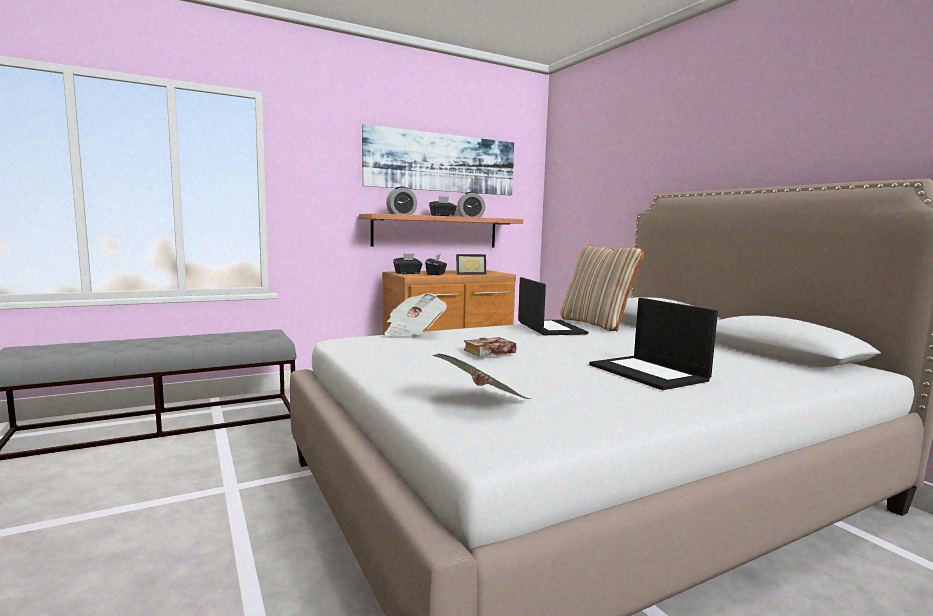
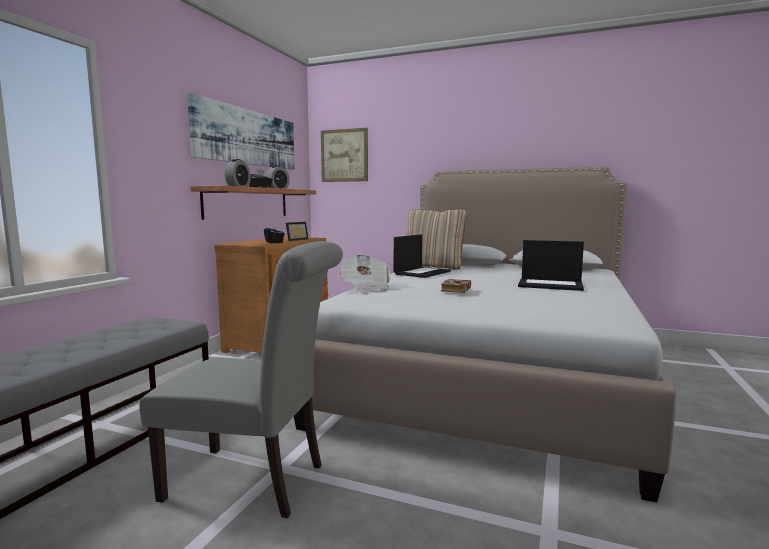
camera: 40 degrees left, 0 degrees up
black tissue box [393,253,423,274] -> none
newspaper [433,353,530,399] -> none
laptop [518,277,588,335] -> laptop turned 90 degrees clockwise [394,234,451,278]
none -> grey chair [139,241,343,518]
none -> picture [321,128,368,182]

